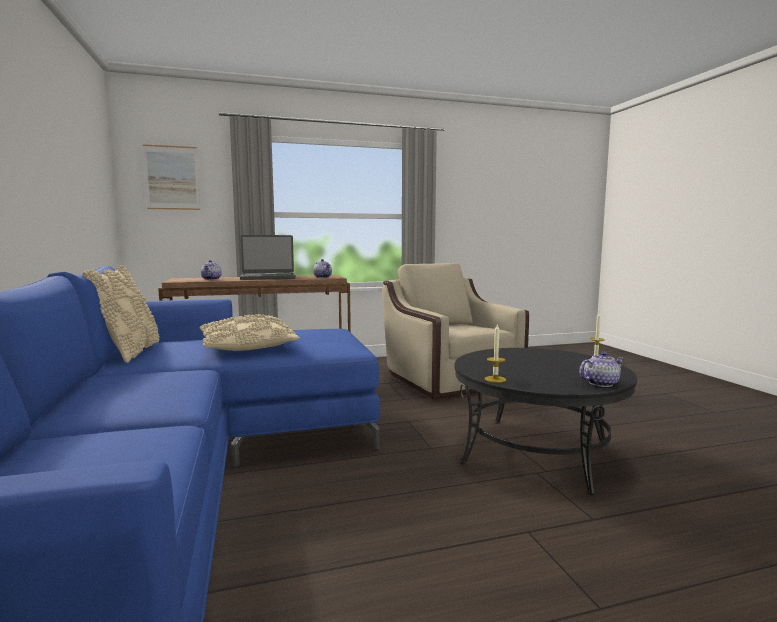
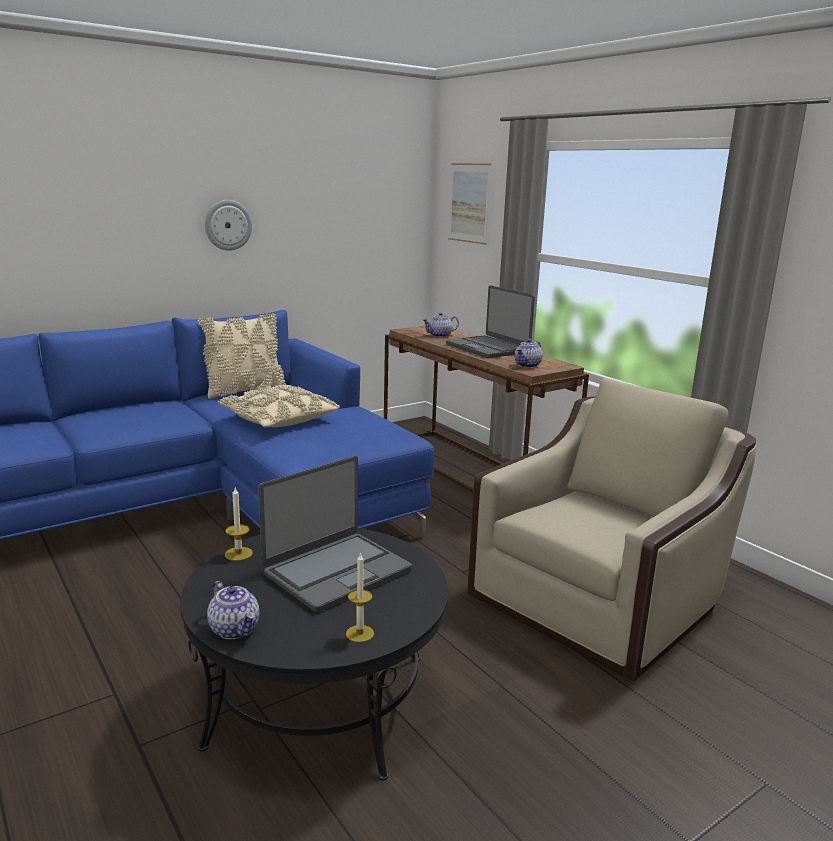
camera: 70 degrees right, 10 degrees up
none -> wall clock [205,200,252,251]
none -> laptop [258,456,412,612]

